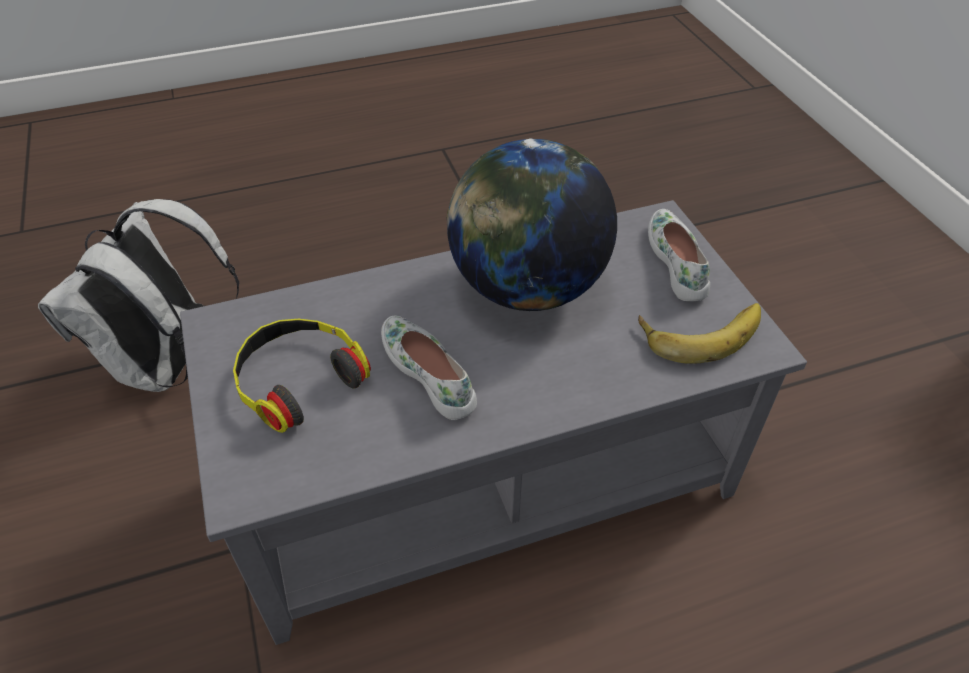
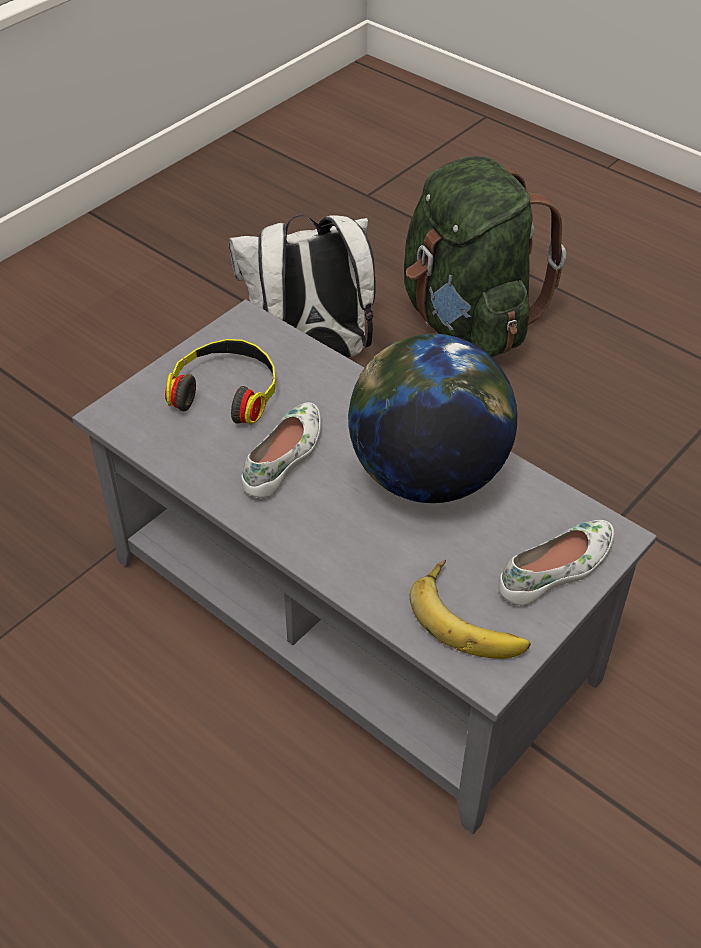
camera: 60 degrees right, 0 degrees up
none -> green backpack [404,156,566,357]

